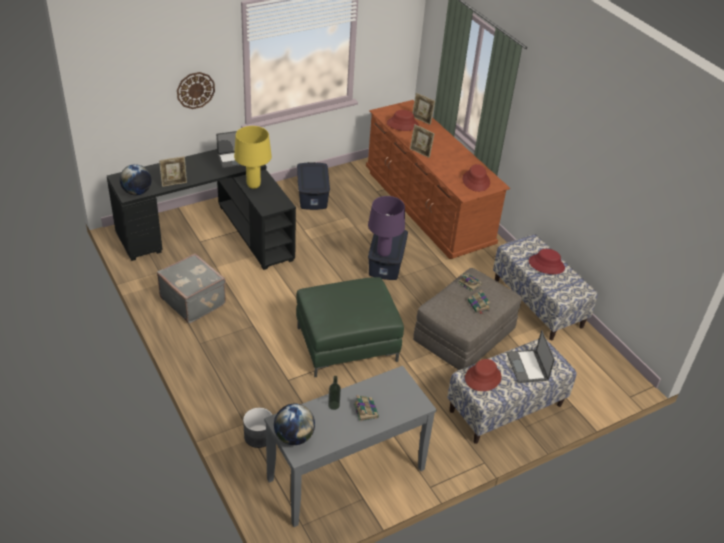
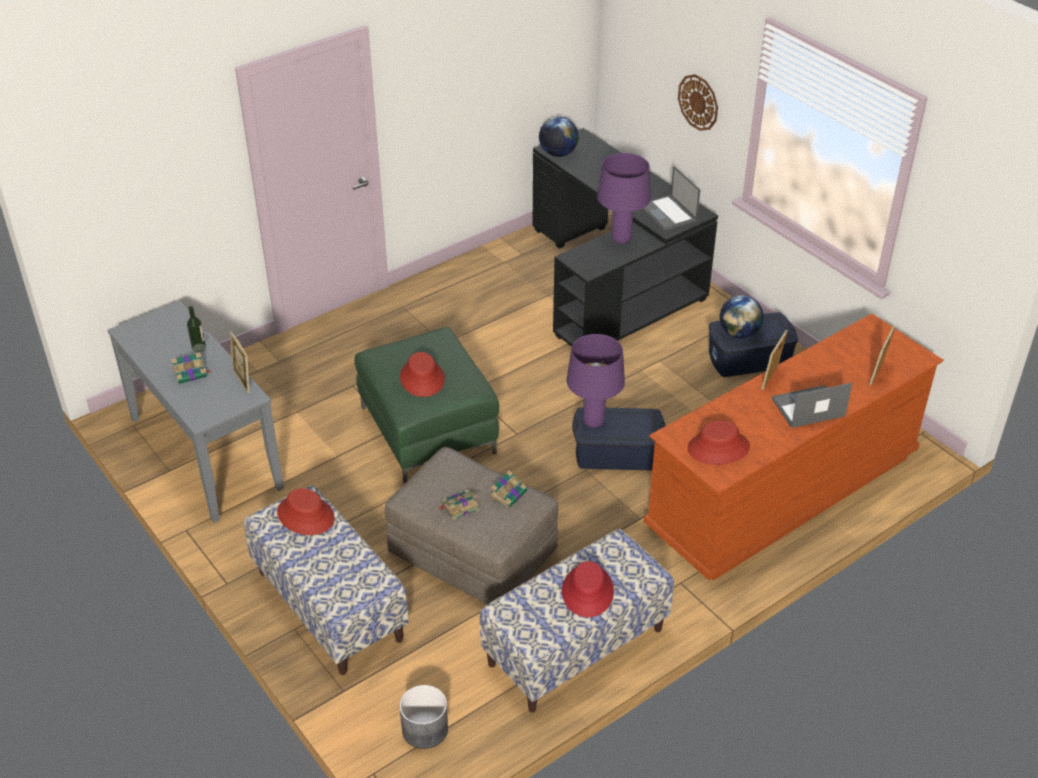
camera: 85 degrees right, 0 degrees up
grey suitcase [157,253,226,323] -> none
picture frame [159,156,187,187] -> picture frame moved to [230,332,249,393]
yellow table lamp [234,126,272,189] -> purple table lamp [597,153,651,244]
grey planter [243,408,272,448] -> grey planter moved to [399,685,448,749]
globe [274,404,315,445] -> globe moved to [720,295,764,338]
red hat [387,110,419,131] -> red hat moved to [400,352,445,397]
laptop [507,330,555,383] -> laptop moved to [771,383,852,428]

